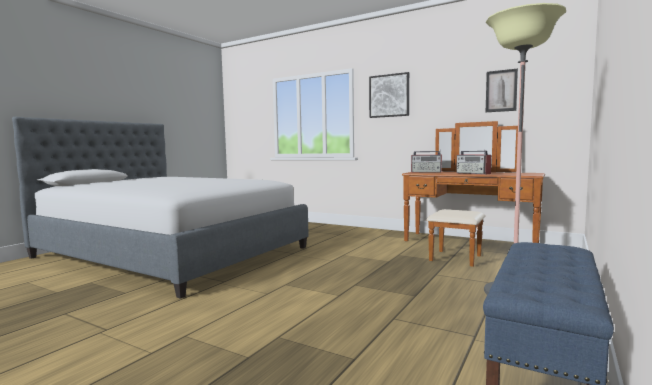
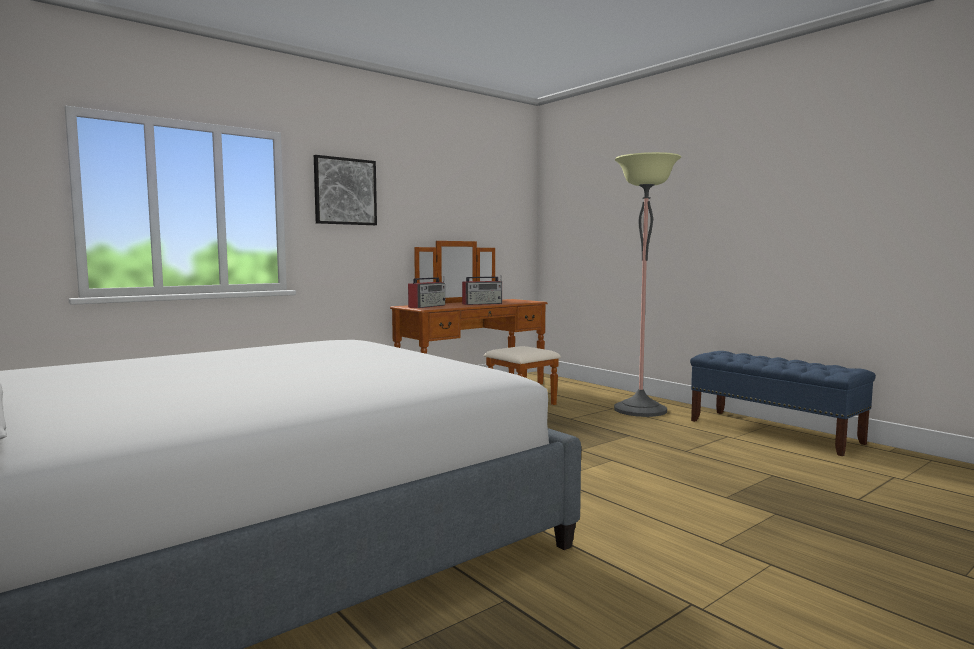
camera: 70 degrees left, 0 degrees up
picture [486,69,518,112] -> none

